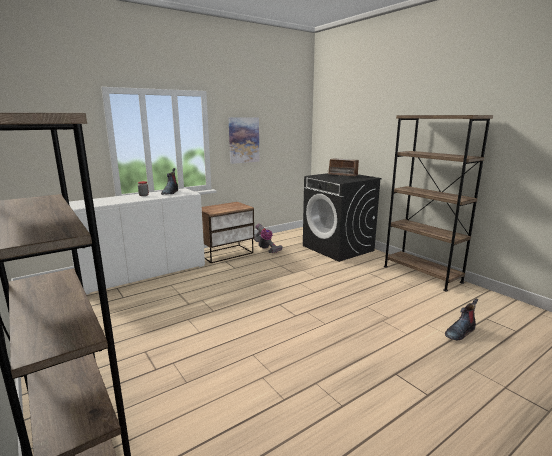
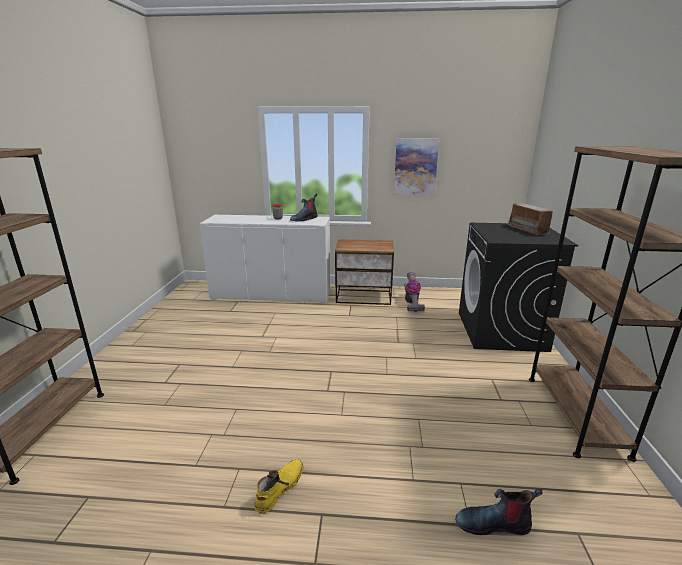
camera: 40 degrees right, 5 degrees up
none -> yellow boot [254,459,304,514]

